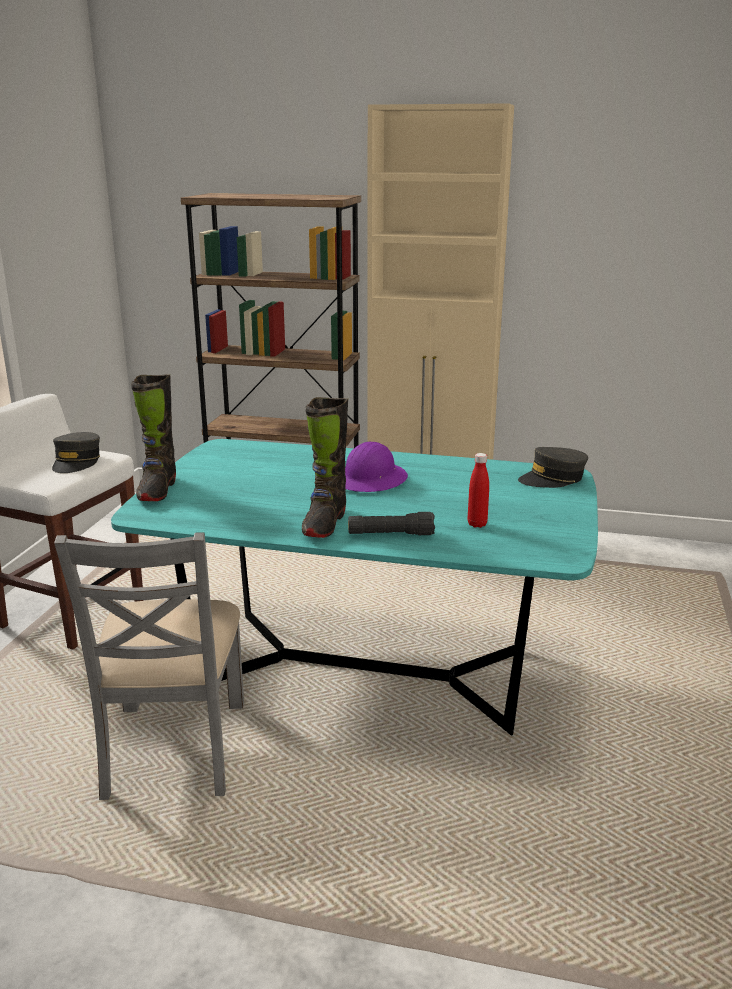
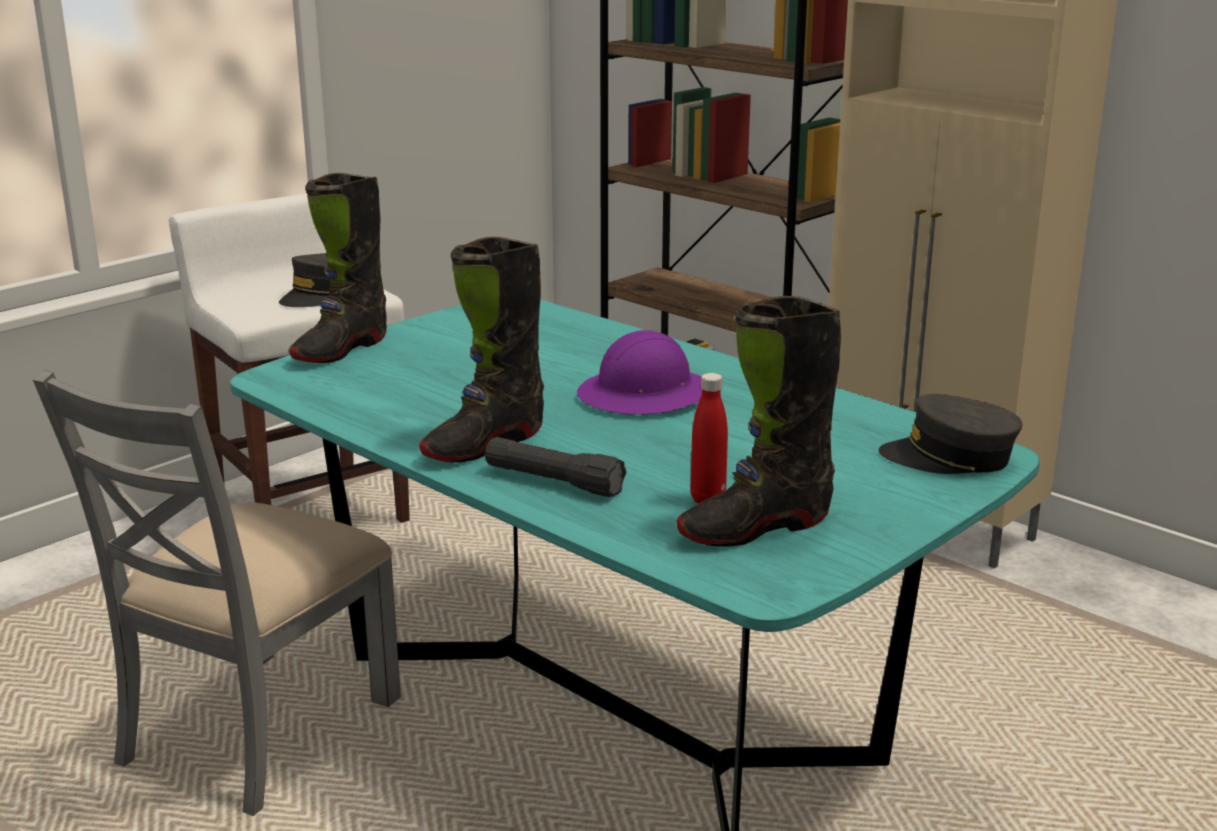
camera: 30 degrees right, 0 degrees up
none -> black boot [676,296,841,547]

